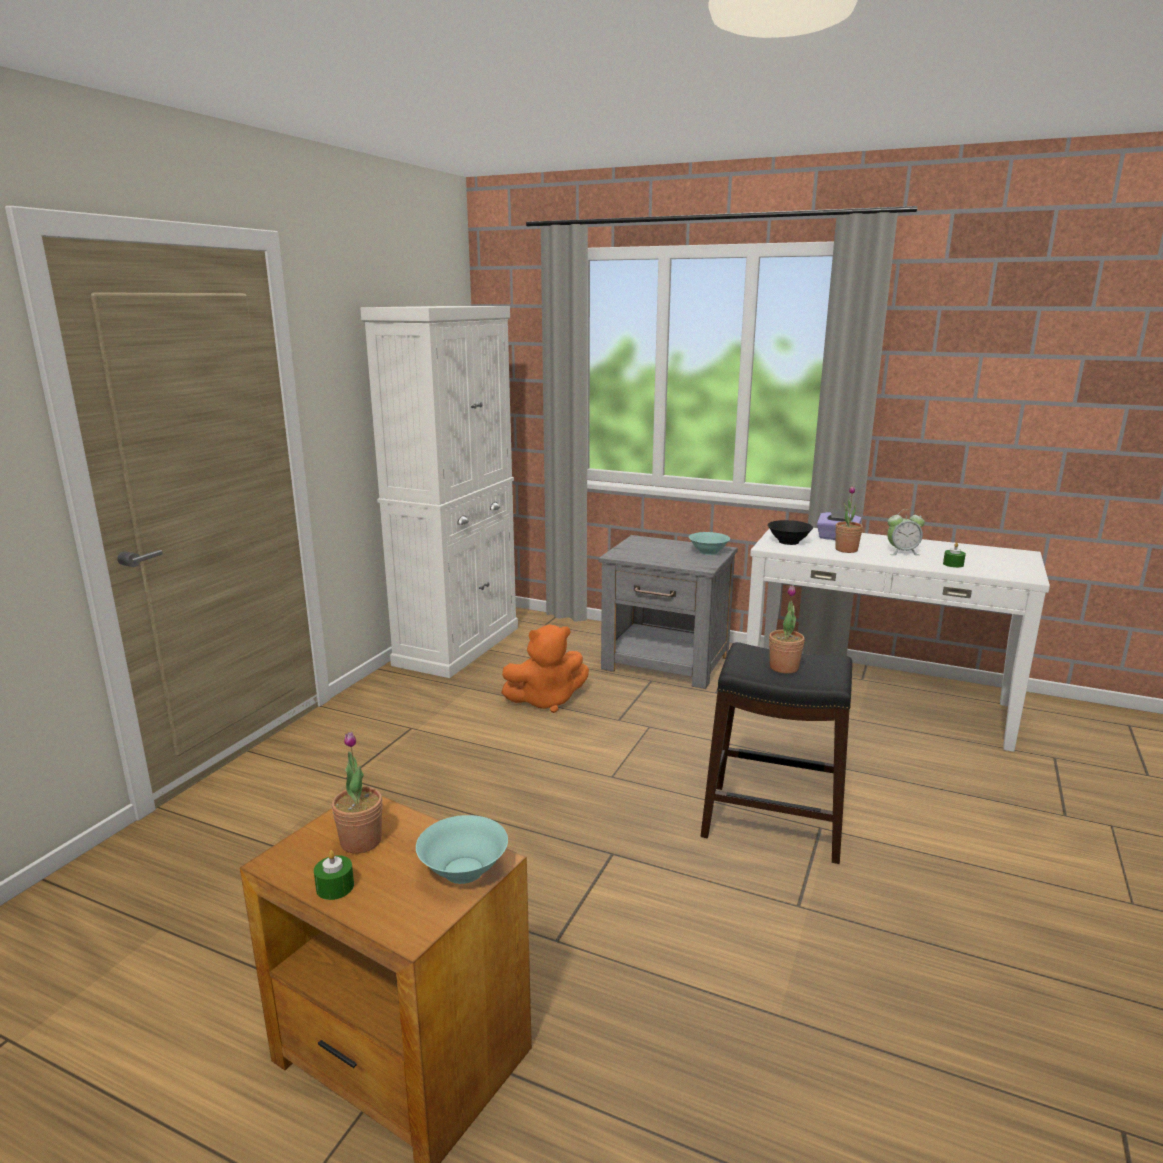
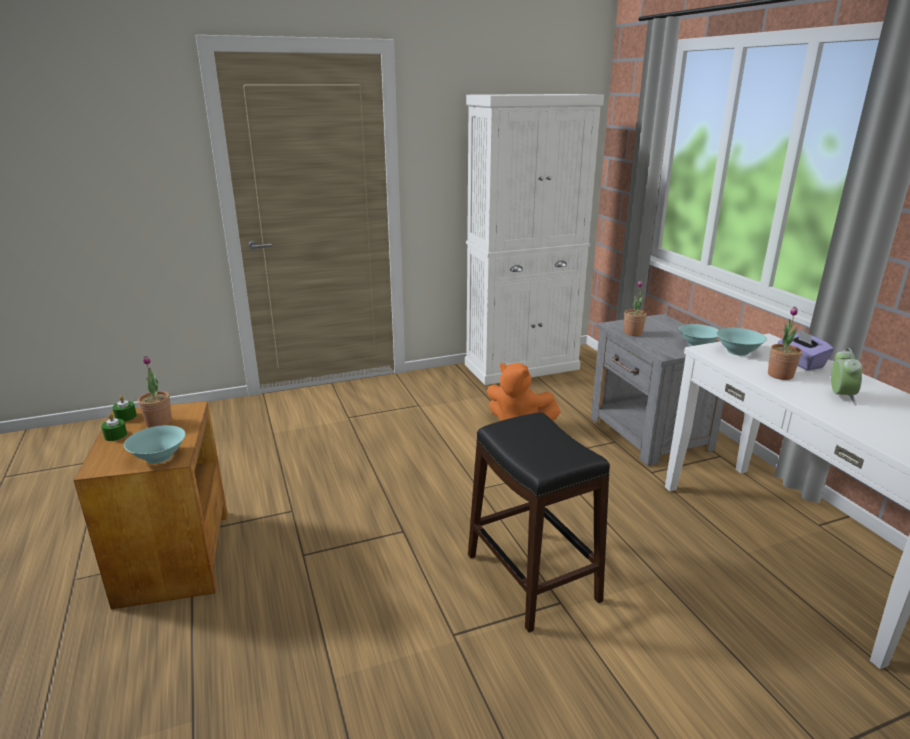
camera: 45 degrees right, 5 degrees up
black bowl [767,520,813,545] -> turquoise bowl [716,328,767,356]
potted plant [769,586,805,674] -> potted plant moved to [624,281,647,336]
alarm clock [887,509,925,555] -> alarm clock turned 120 degrees counterclockwise [831,348,862,405]
green candle [943,543,966,568] -> green candle moved to [112,396,137,421]

